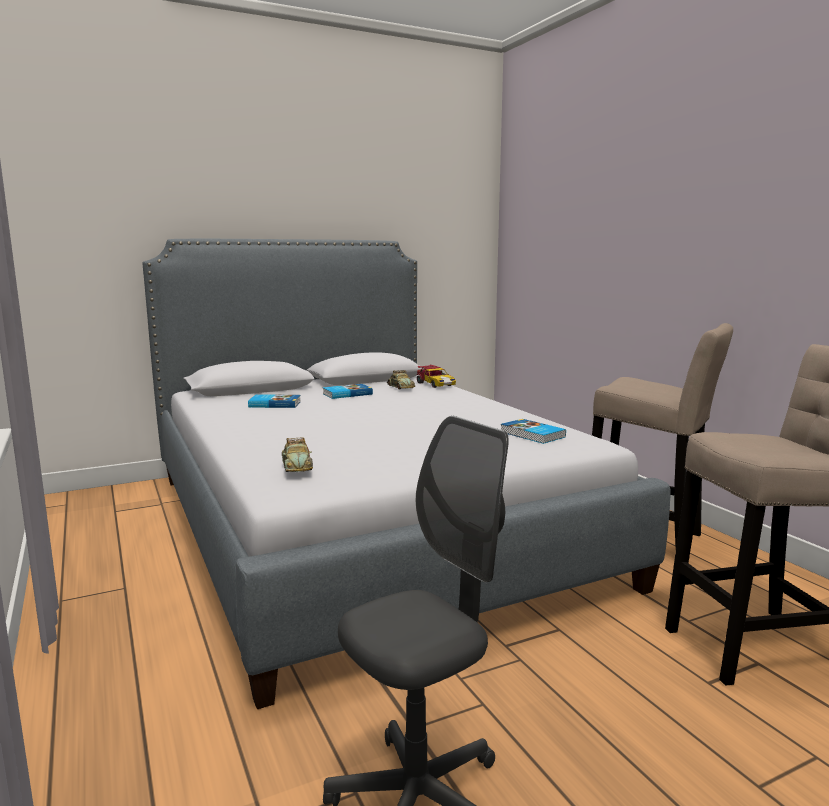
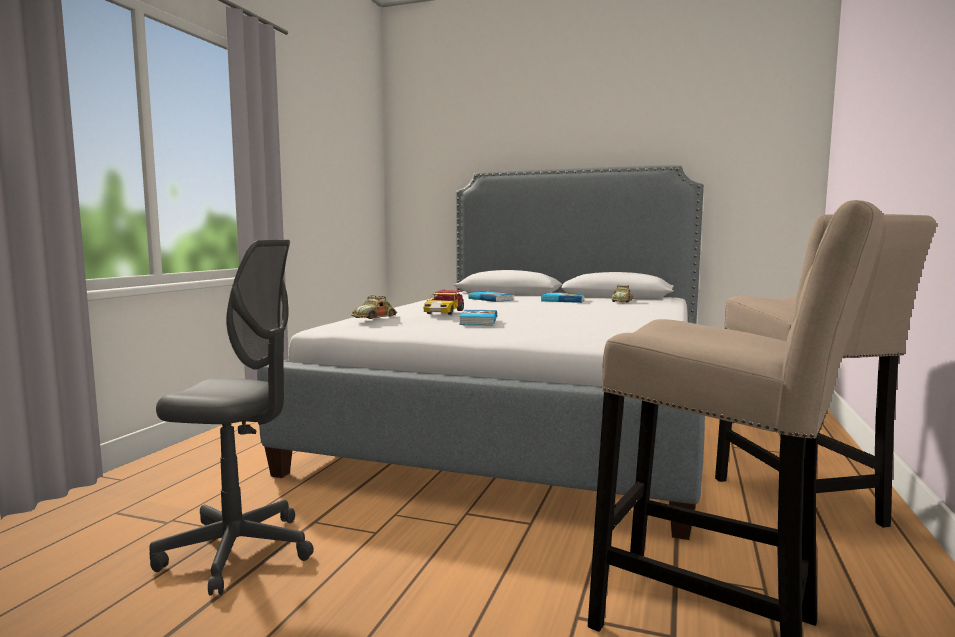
camera: 45 degrees right, 5 degrees down
toy car [417,364,456,388] -> toy car moved to [423,289,464,315]
book [501,419,566,444] -> book moved to [459,310,497,325]

